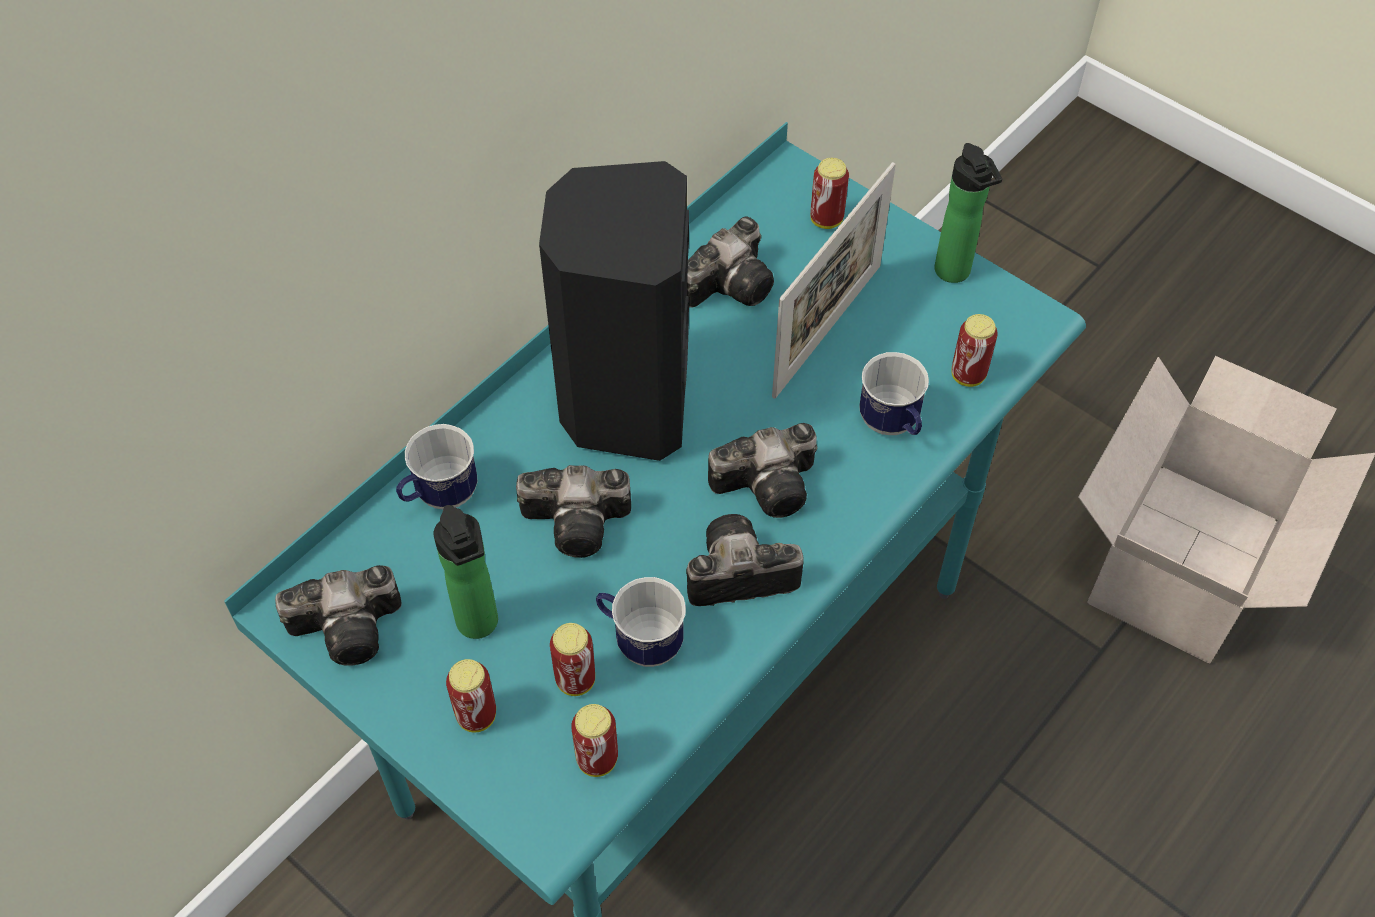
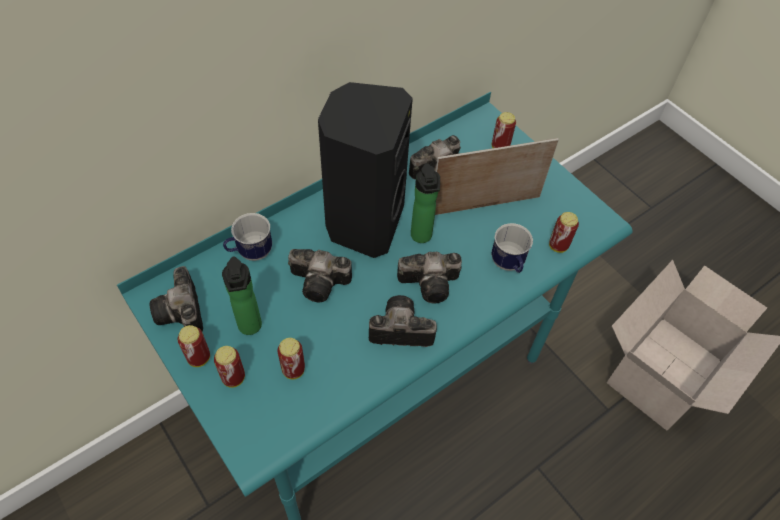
camera: 10 degrees right, 0 degrees up
camera [275,565,401,666] -> camera turned 75 degrees clockwise [149,266,203,332]
can [571,704,618,777] -> can moved to [178,325,210,367]
mug [596,577,686,667] -> none
picture frame [772,162,896,399] -> picture frame turned 150 degrees counterclockwise [435,138,559,215]
bottle [934,143,1002,283] -> bottle moved to [411,163,440,243]

